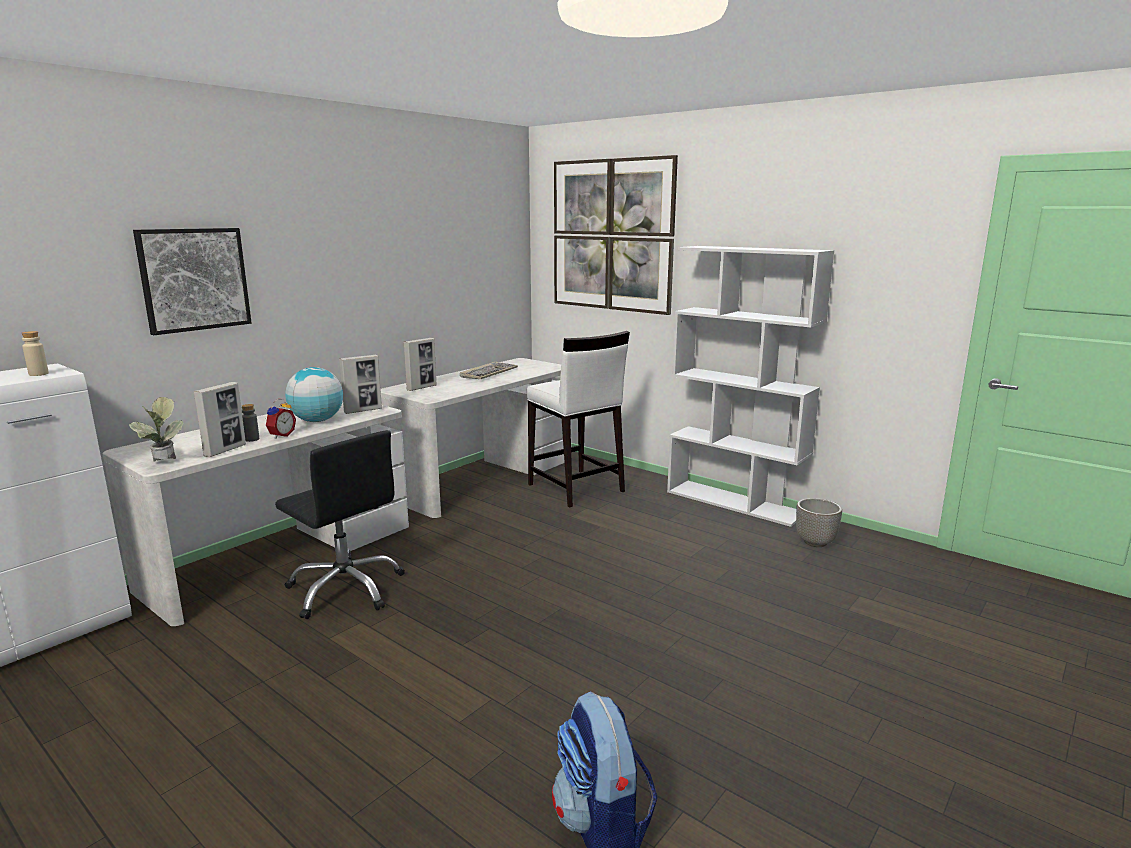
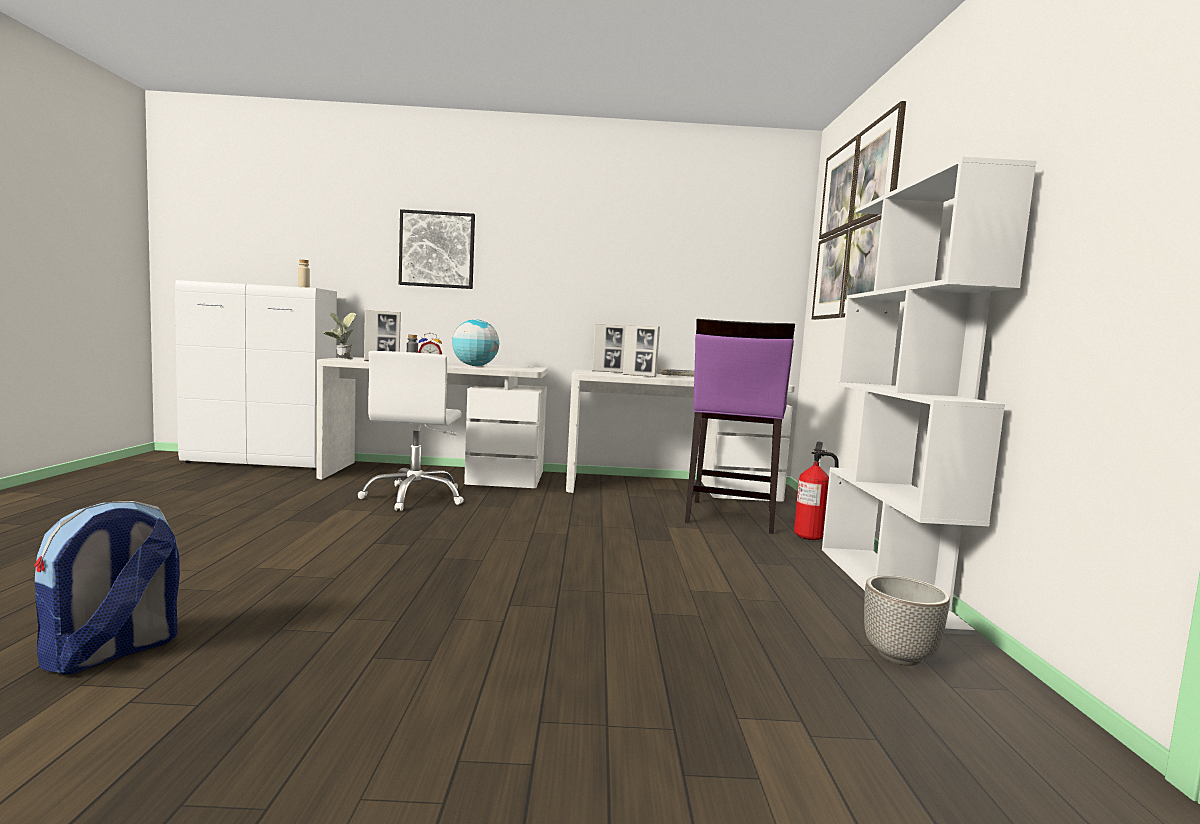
camera: 50 degrees right, 10 degrees down
black office chair [275,430,405,619] -> white office chair [358,351,464,511]
picture frame [339,355,382,414] -> picture frame moved to [623,325,660,377]
white stool [527,331,630,507] -> purple stool [685,319,795,534]
none -> fire extinguisher [794,442,838,540]

